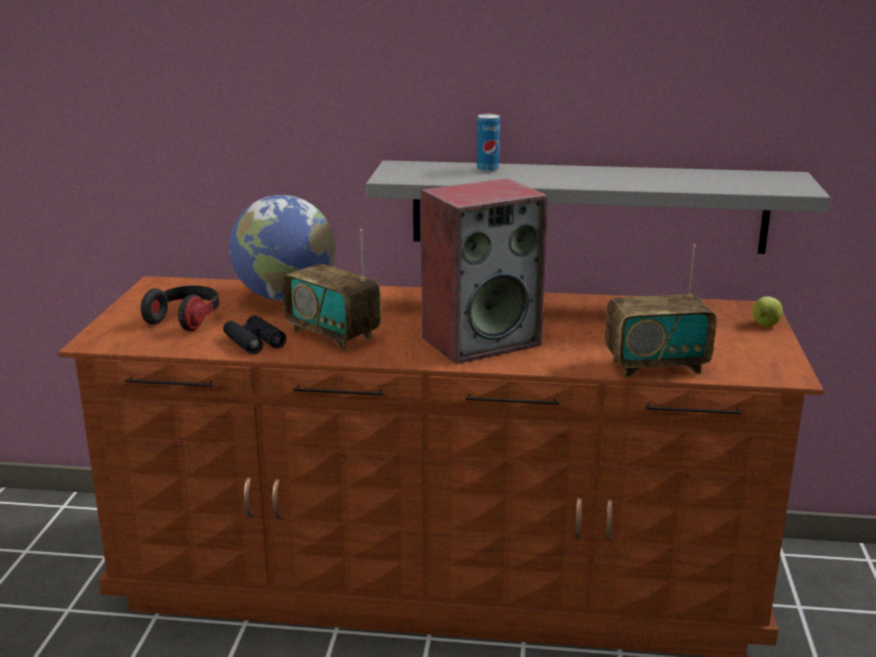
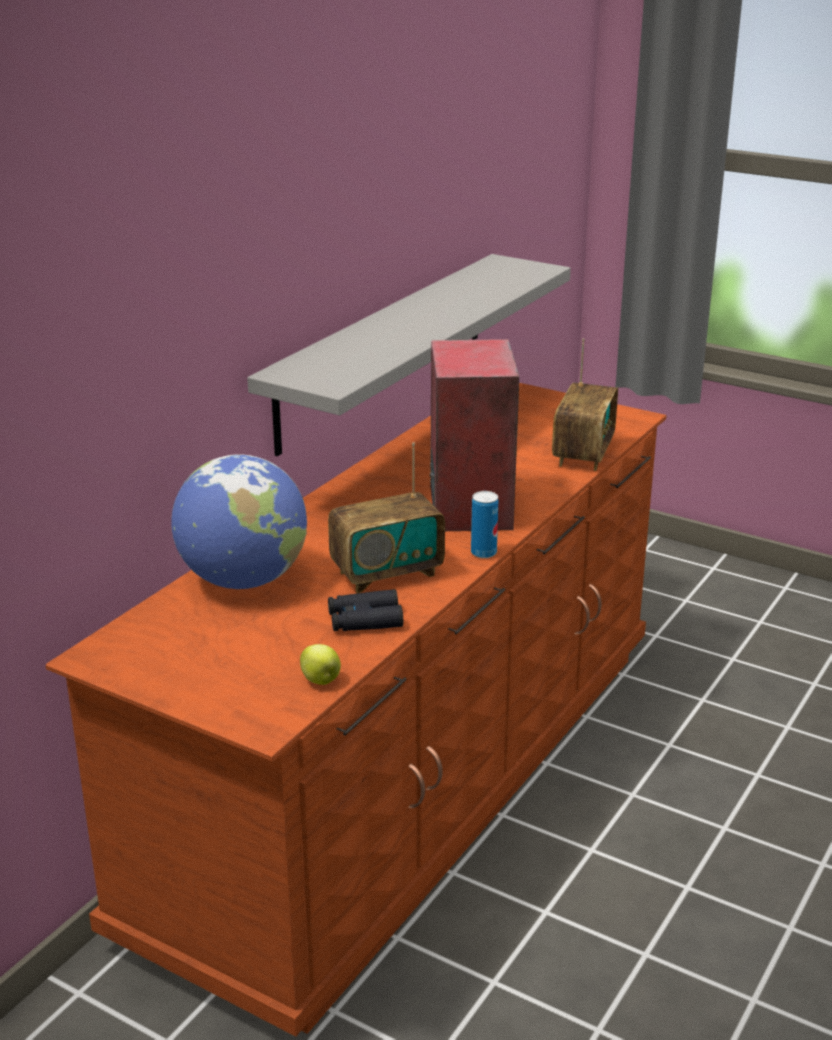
camera: 65 degrees left, 5 degrees up
headphones [140,285,219,331] -> none
can [477,114,500,172] -> can moved to [471,491,498,558]
apple [752,296,783,327] -> apple moved to [300,644,341,685]

